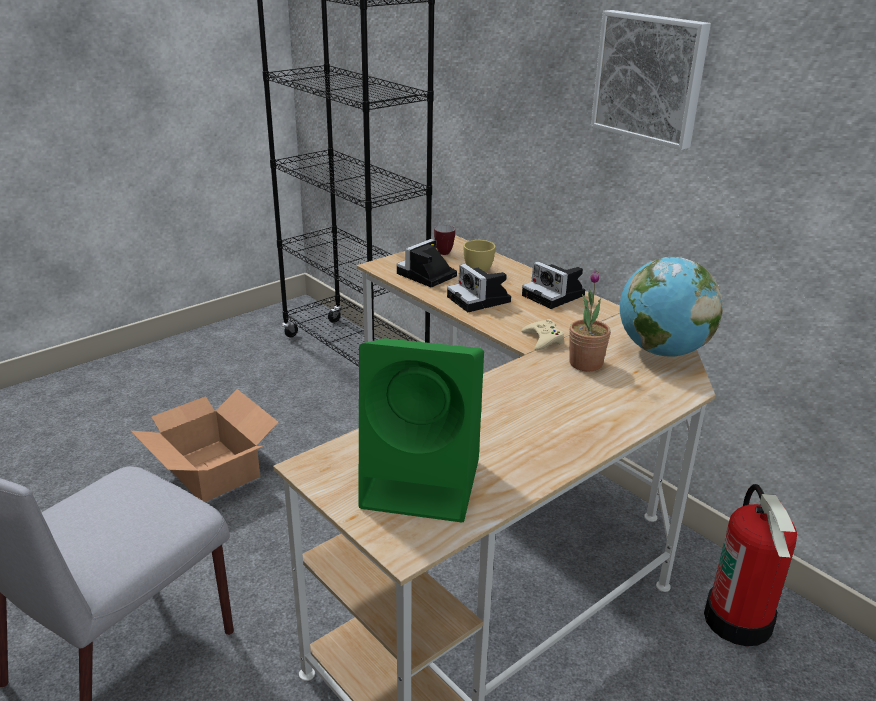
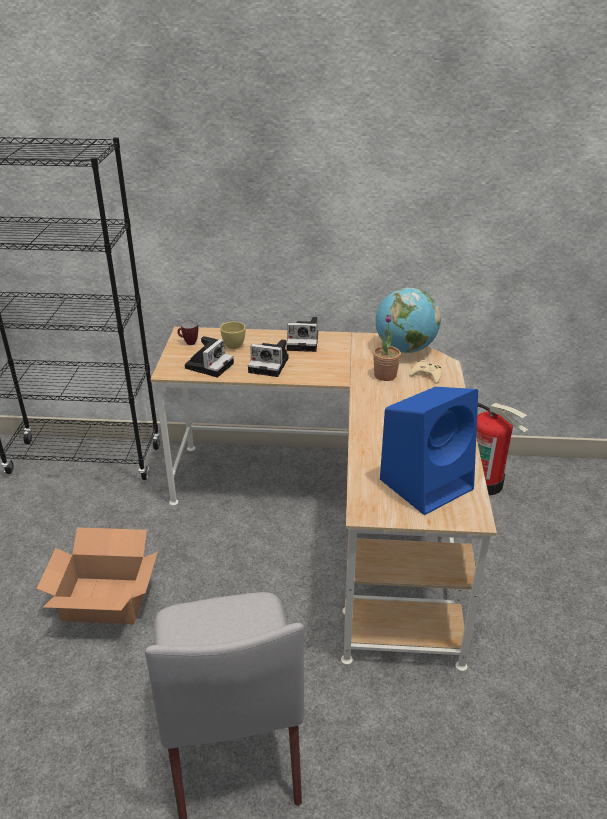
camera: 45 degrees left, 5 degrees up
green speaker [358,338,484,522] -> blue speaker [380,387,478,515]
camera [397,239,457,287] -> camera turned 150 degrees counterclockwise [185,336,234,378]
beige game controller [521,319,564,351] -> beige game controller moved to [409,360,442,384]
picture [591,10,711,150] -> none

